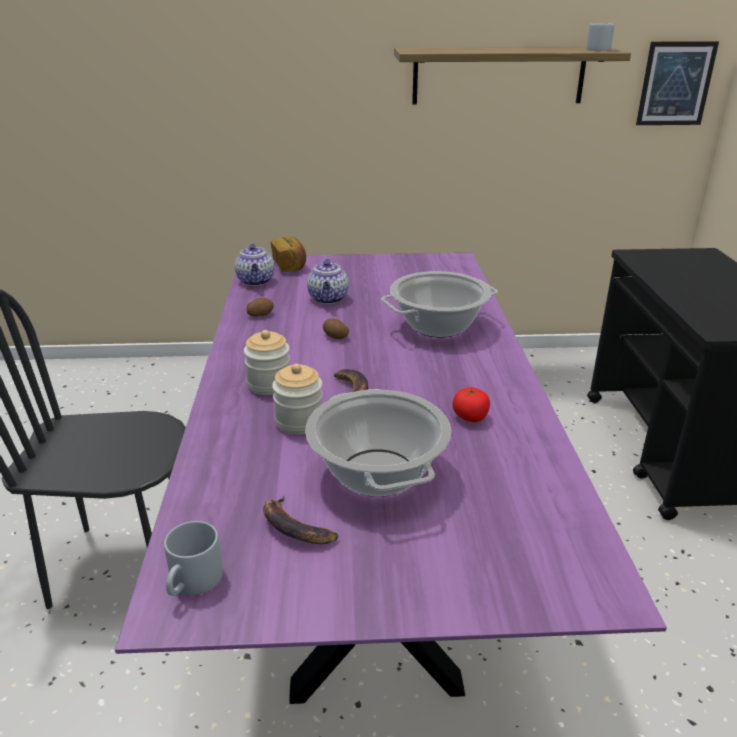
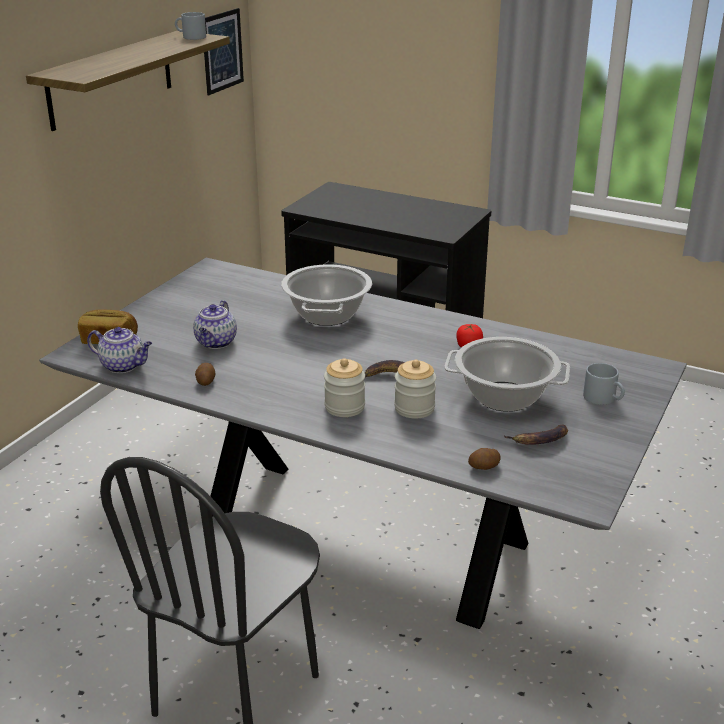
camera: 60 degrees left, 0 degrees up
purple dining table [115,253,667,704] -> grey dining table [39,258,687,629]
grey mug [164,521,223,596] -> grey mug moved to [583,363,625,405]
teapot [307,259,349,304] -> teapot turned 75 degrees clockwise [193,300,237,349]
potato [323,318,349,339] -> potato moved to [468,448,501,470]

